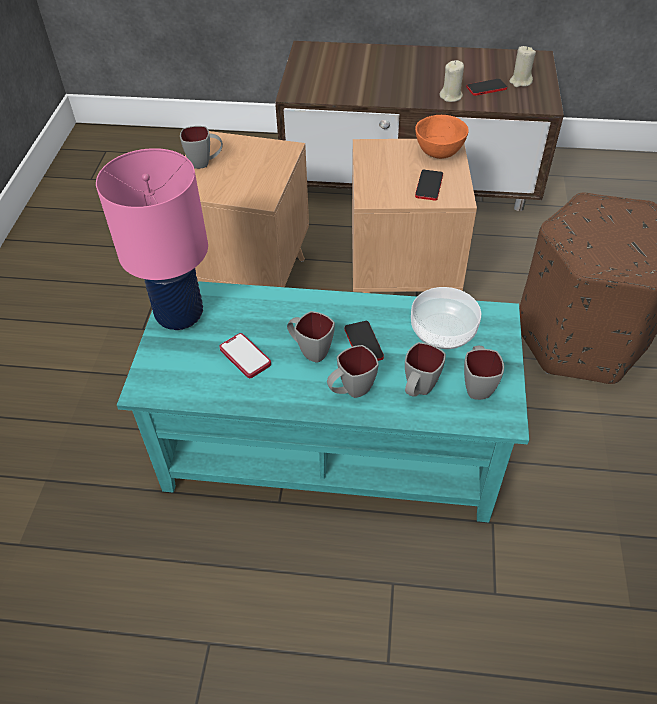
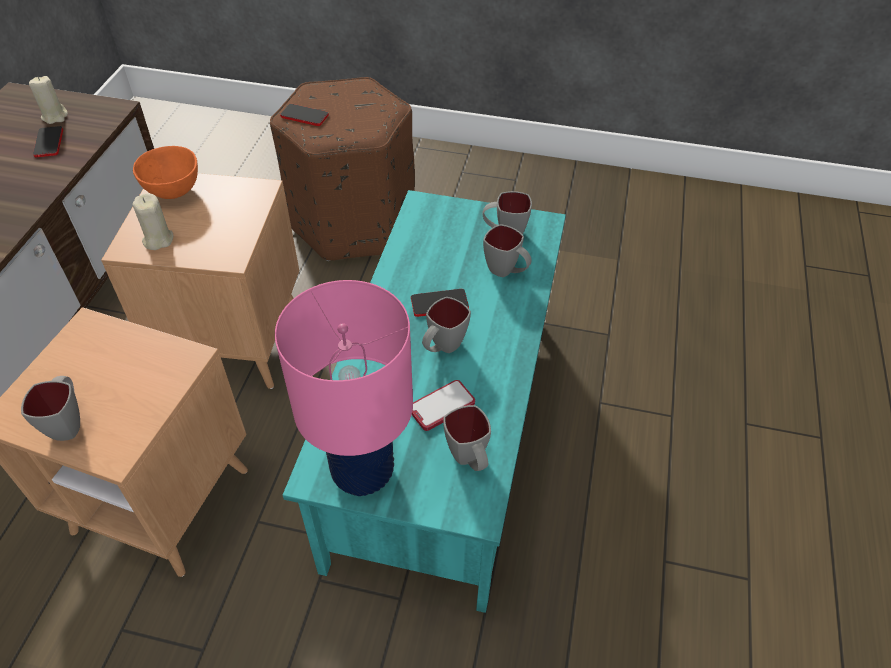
camera: 85 degrees left, 0 degrees up
grey mug [327,345,379,398] -> grey mug moved to [443,405,491,471]
bowl [411,287,481,349] -> none
phone [415,170,443,201] -> phone moved to [280,104,329,126]
beige candle [440,60,464,102] -> beige candle moved to [133,193,174,250]

